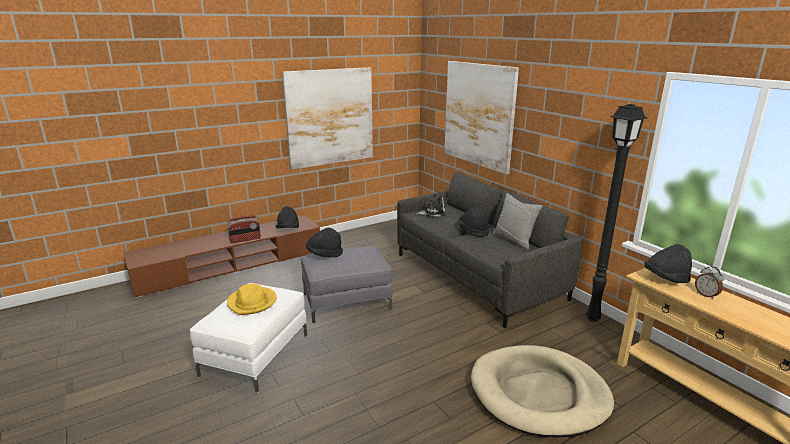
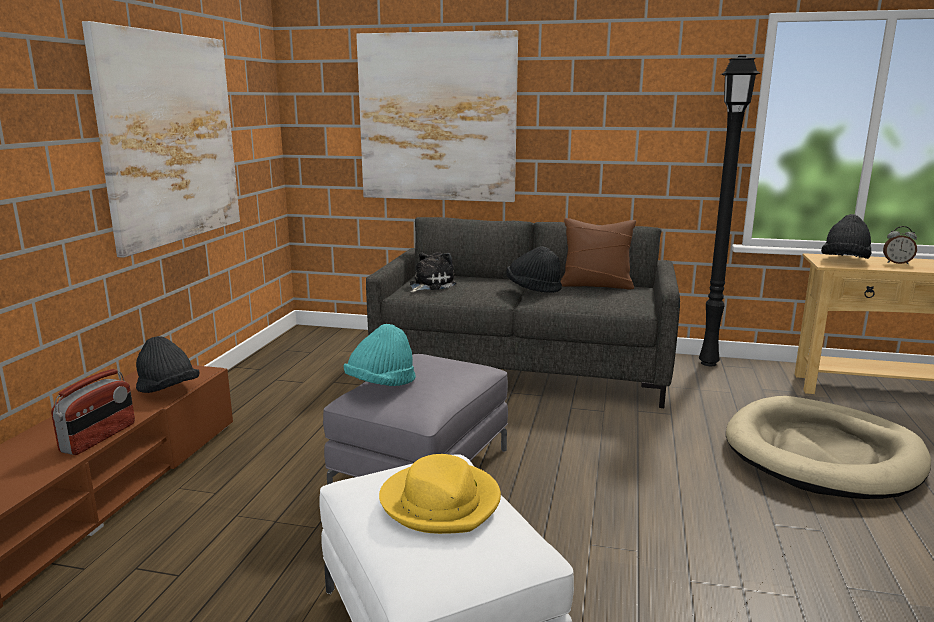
camera: 45 degrees left, 5 degrees down
black hat [306,228,343,258] -> turquoise hat [343,324,416,386]
grey pillow [493,193,542,250] -> brown pillow [560,218,636,289]

